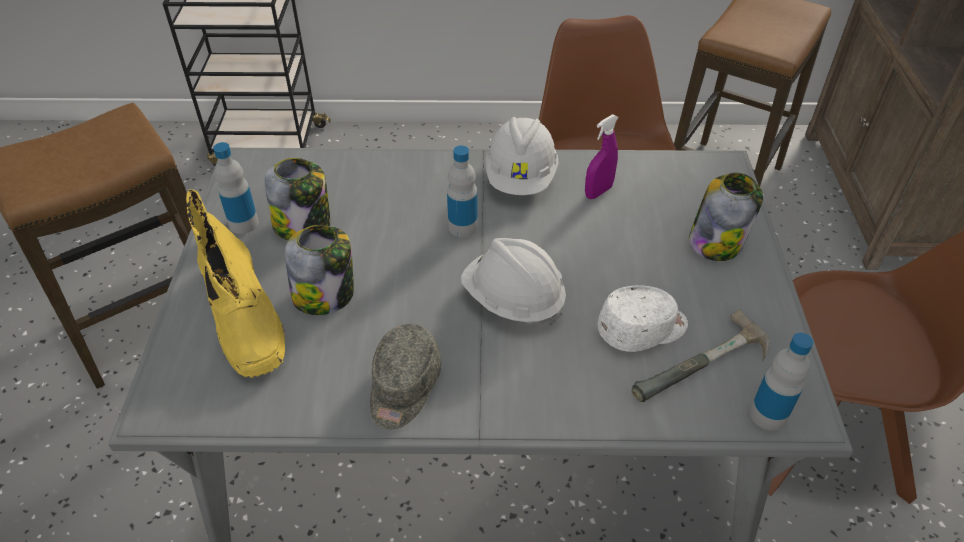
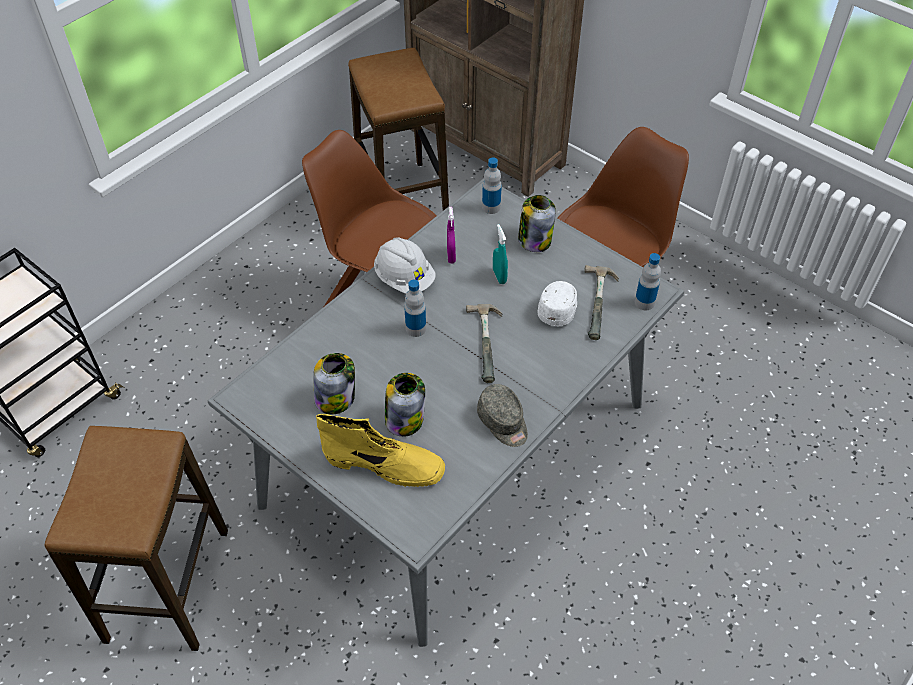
camera: 50 degrees left, 5 degrees up
bottle [213,142,259,234] -> bottle moved to [482,158,502,214]
white hard hat [461,238,566,326] -> hammer [466,304,502,383]
none -> turquoise spray bottle [493,224,508,284]

